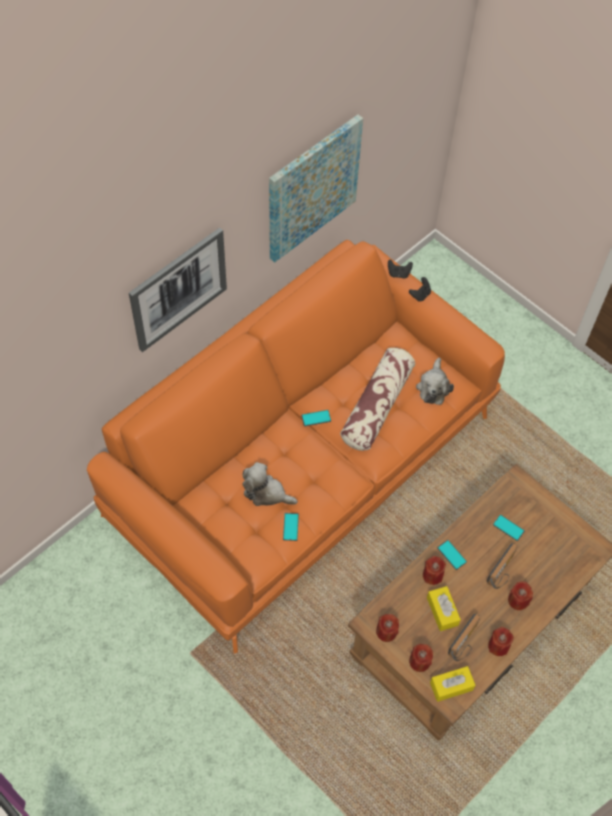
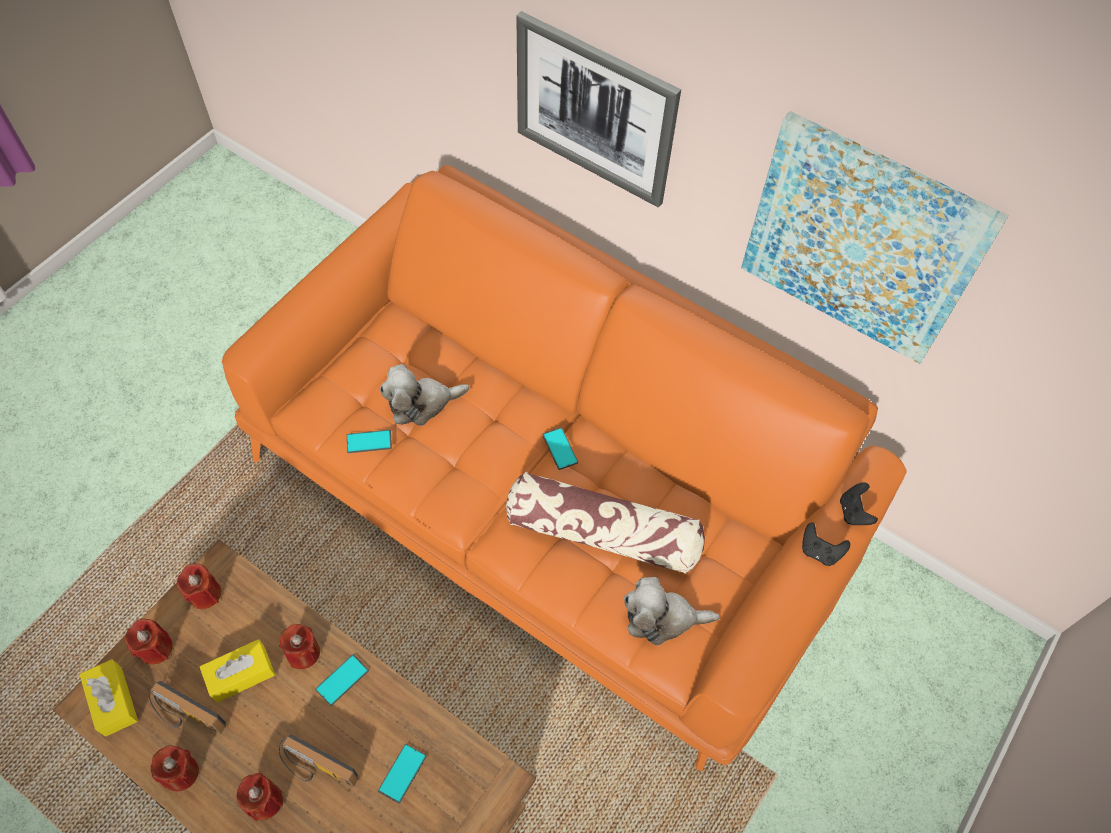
camera: 80 degrees right, 0 degrees up
plush toy [242,462,298,506] -> plush toy turned 120 degrees counterclockwise [380,364,470,426]

